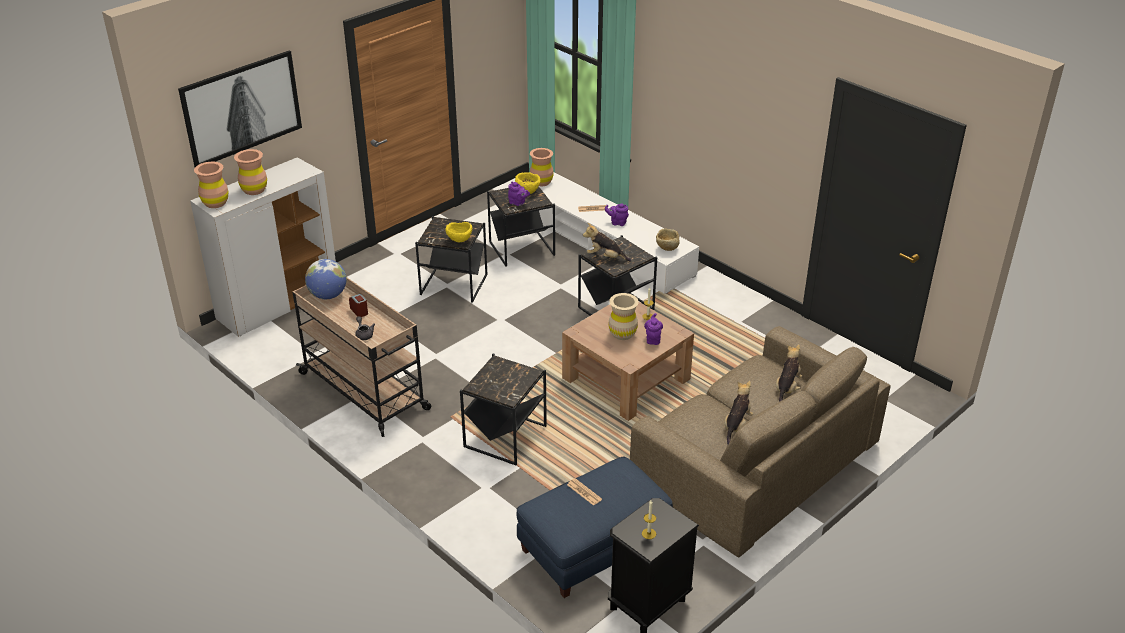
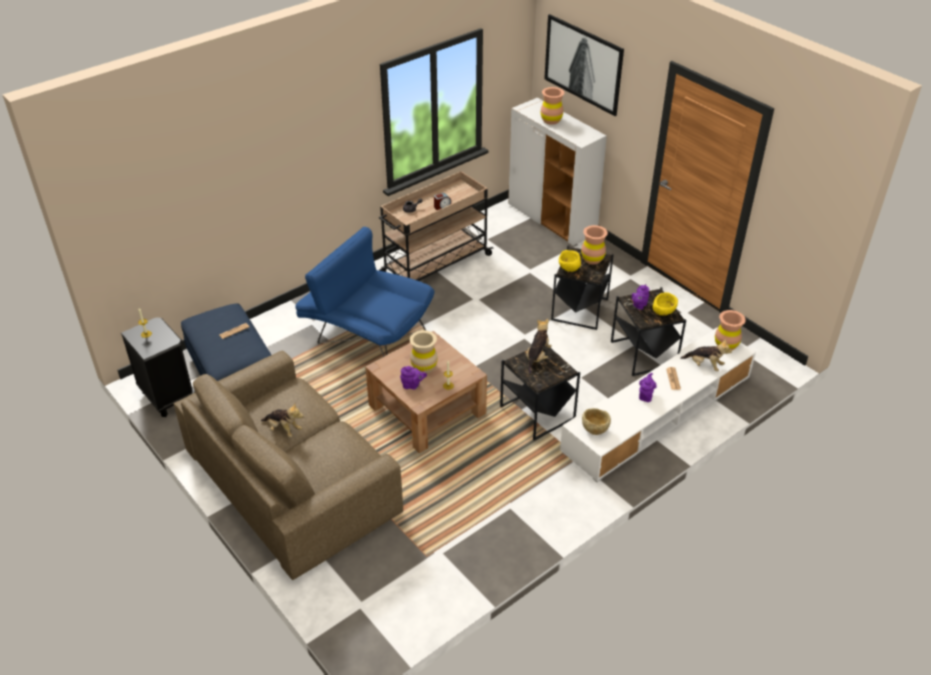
camera: 95 degrees right, 5 degrees up
brown vase [194,162,229,208] -> brown vase moved to [581,225,608,265]
globe [305,259,347,299] -> none
black side table [460,353,547,465] -> blue armchair [295,227,434,357]
plush toy [776,345,802,402] -> plush toy moved to [680,338,732,371]

